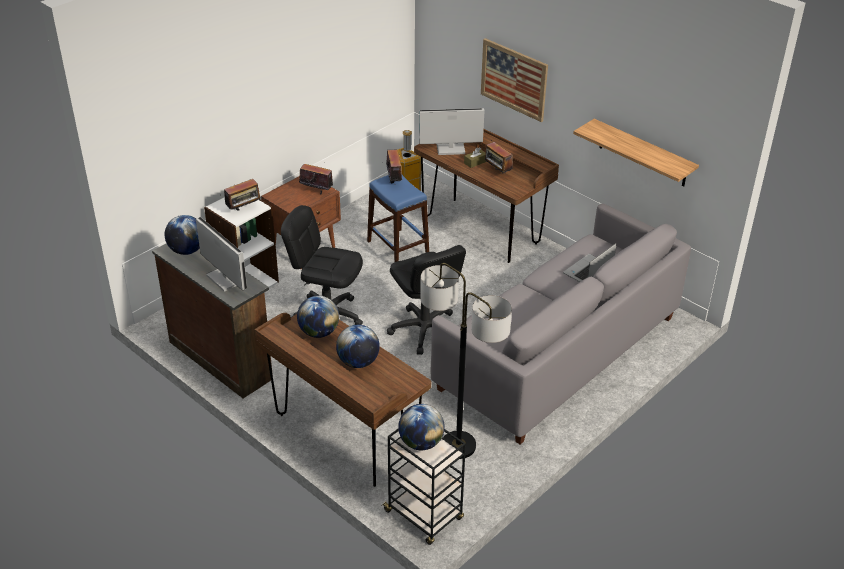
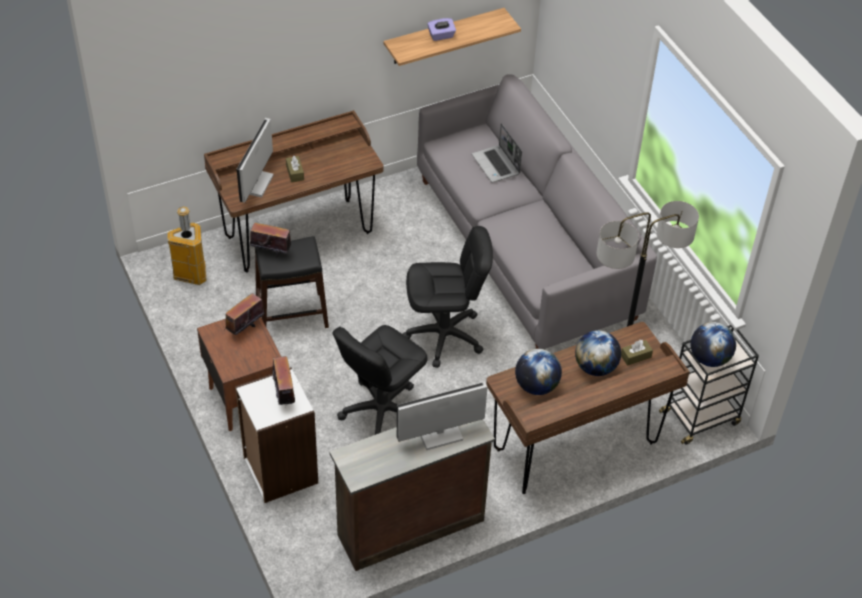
camera: 70 degrees left, 10 degrees up
globe [165,215,200,255] -> none
blue stool [367,175,429,262] -> black stool [255,236,329,328]
picture [481,38,548,122] -> none
radio [485,142,513,173] -> none
none -> purple tissue box [427,18,456,41]
none -> brown tissue box [621,340,653,366]

